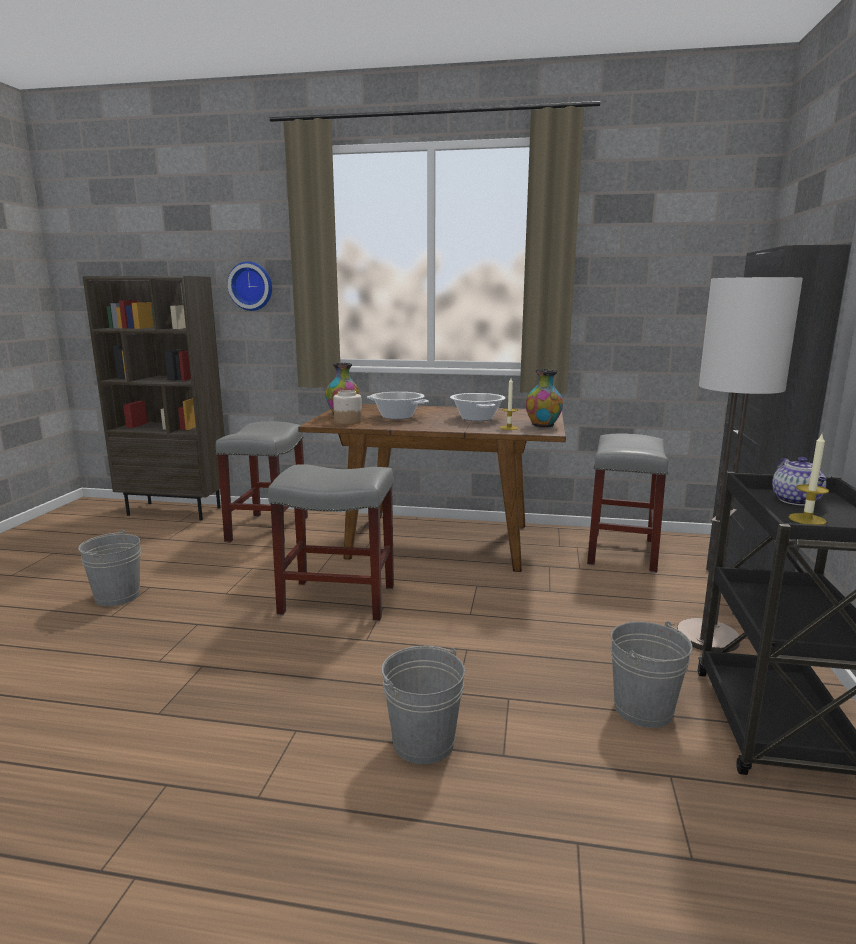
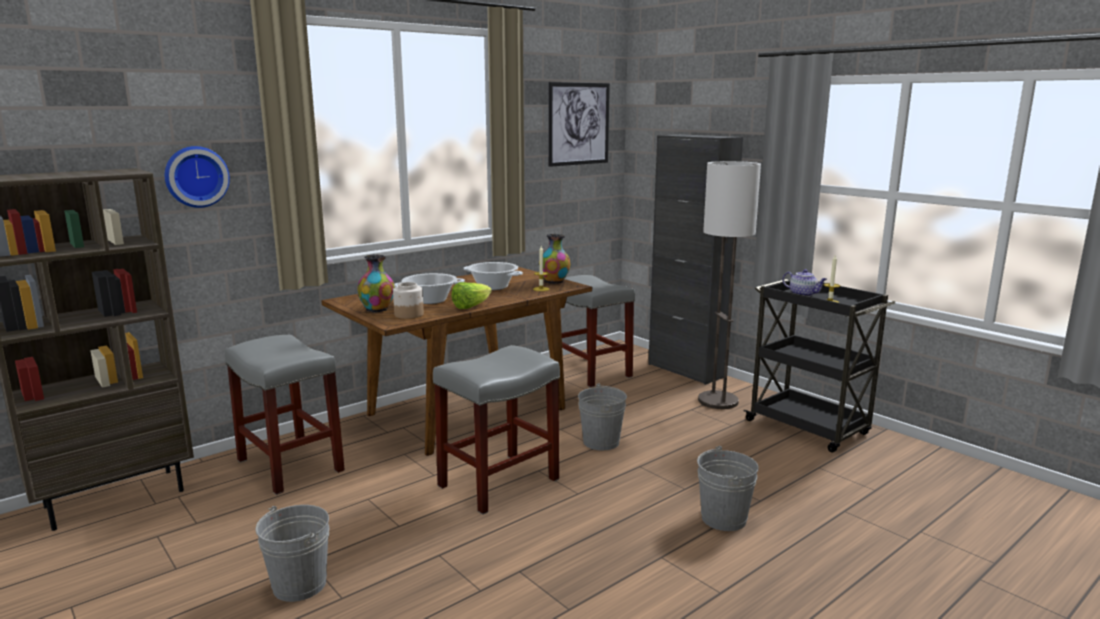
camera: 50 degrees left, 0 degrees up
grey bucket [611,621,693,728] -> grey bucket moved to [578,384,627,450]
none -> lettuce [451,282,492,309]
none -> picture [548,82,610,167]

